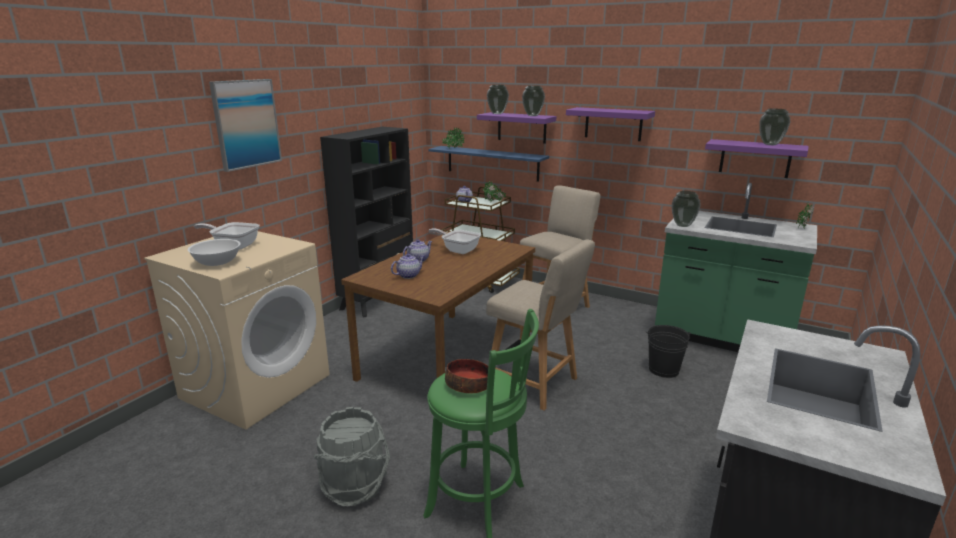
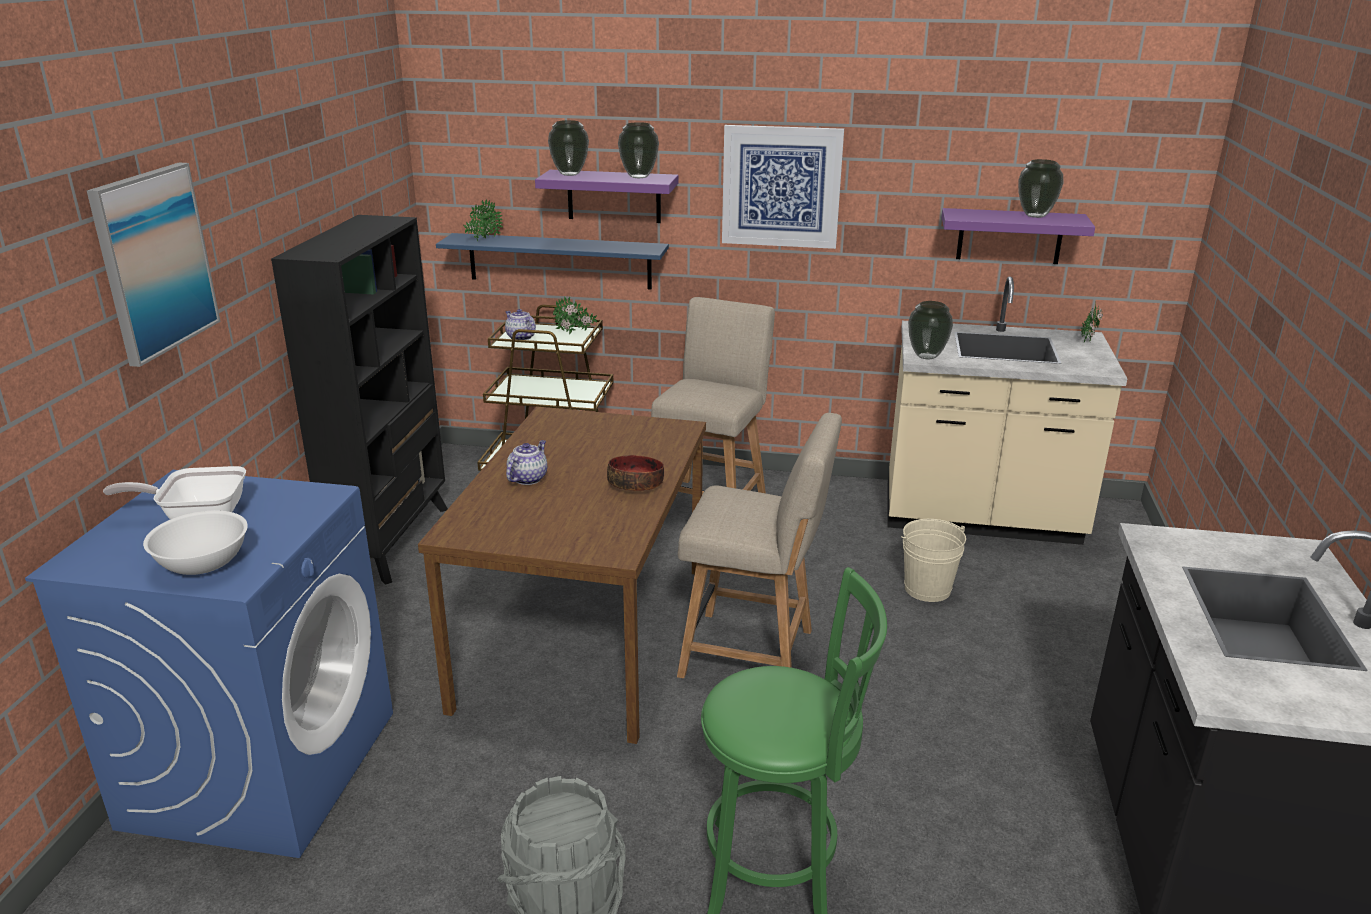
camera: 20 degrees left, 5 degrees up
beige washing machine [144,231,330,430] -> blue washing machine [25,470,393,858]
teapot [391,254,424,279] -> none
frying pan [428,228,481,254] -> none
bowl [445,359,488,393] -> bowl moved to [607,455,664,491]
purple shelf [566,107,655,141] -> picture [722,125,844,249]
black bucket [646,325,691,378] -> beige bucket [901,519,966,602]
green counter [655,183,817,352] -> beige counter [888,276,1128,545]

